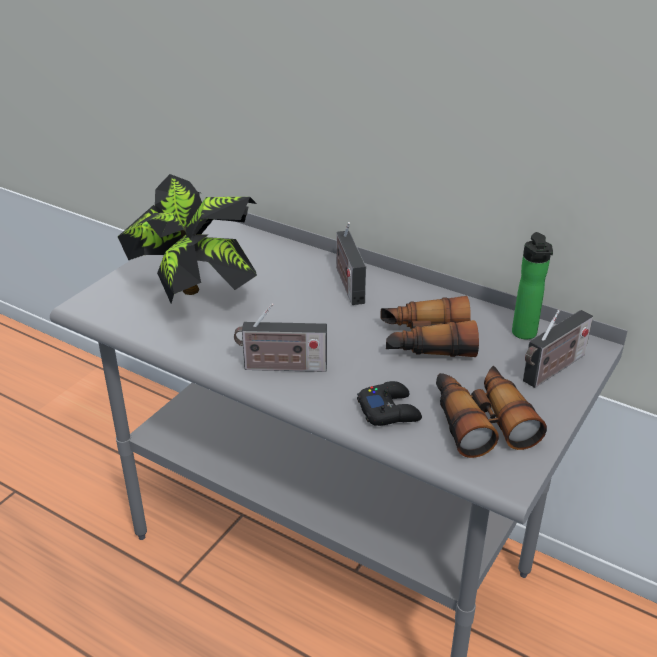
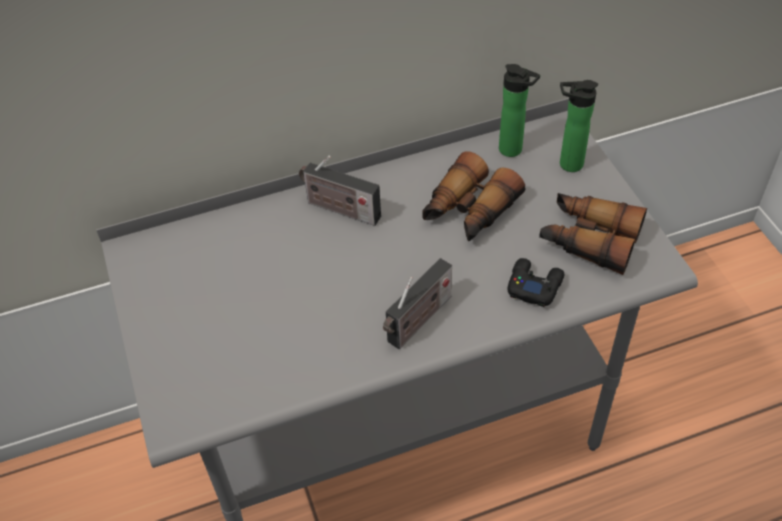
camera: 50 degrees left, 15 degrees up
potted plant [118,174,257,303] -> none
radio [523,310,593,388] -> bottle [560,80,598,172]

